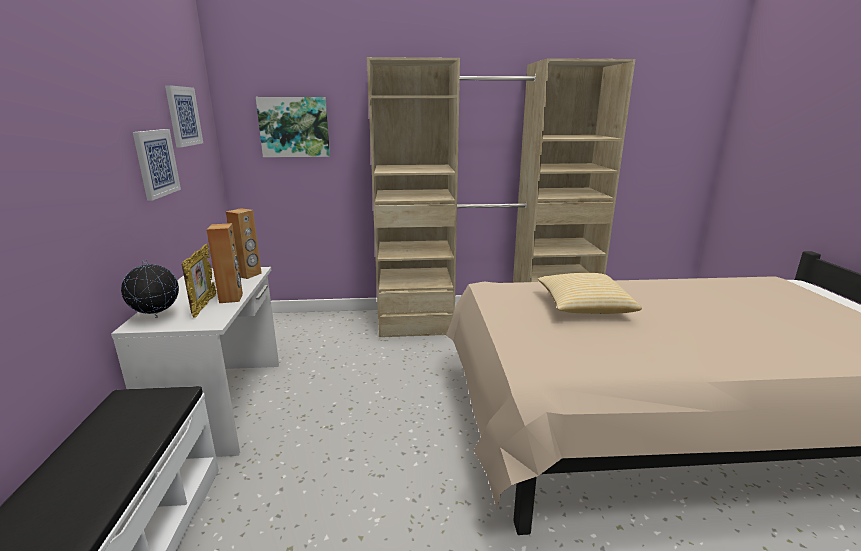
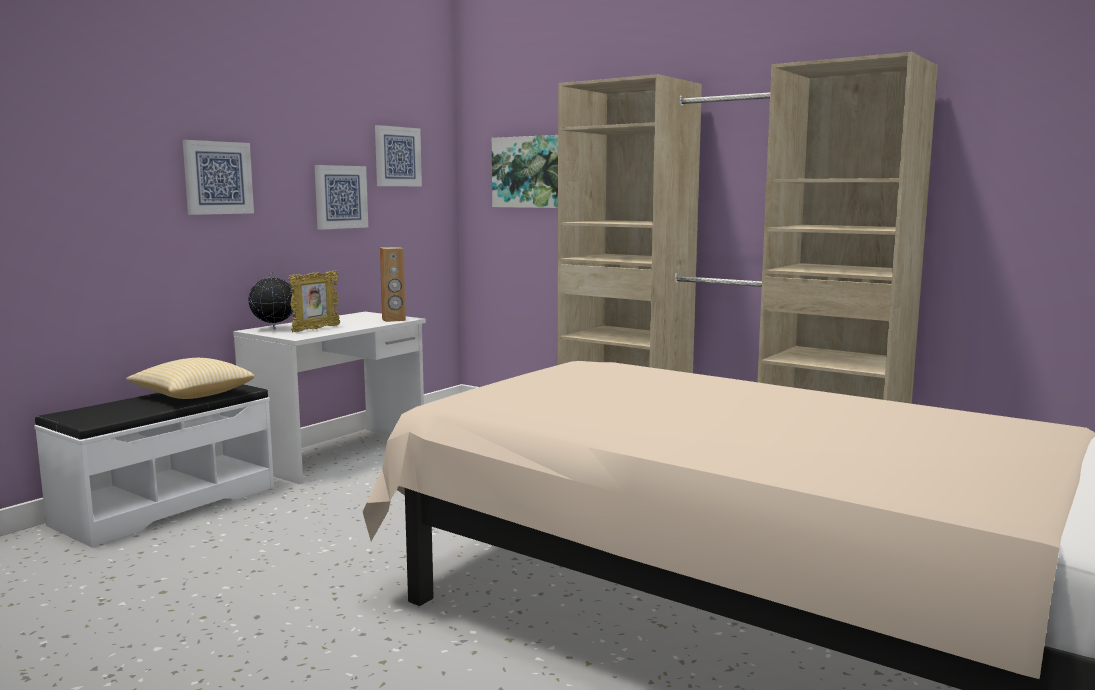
camera: 40 degrees right, 10 degrees down
brown speaker [206,223,243,303] -> none
pillow [538,273,642,314] -> pillow moved to [126,358,254,399]
none -> picture [183,140,254,215]

